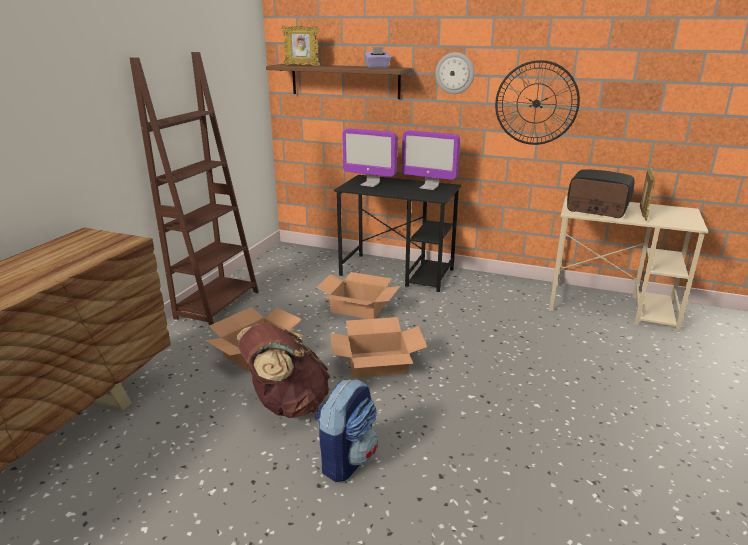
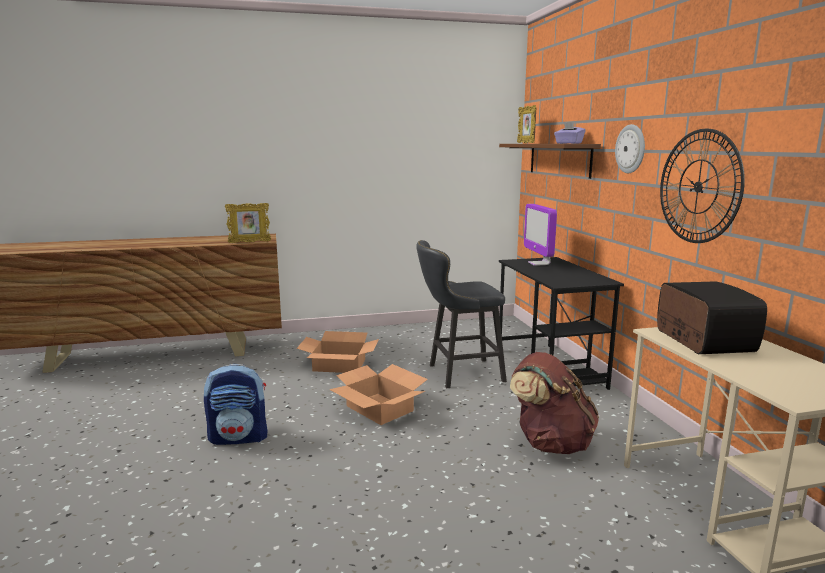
camera: 55 degrees right, 10 degrees down
brown bookcase [130,52,259,325] -> none
brown backpack [237,323,330,418] -> brown backpack moved to [510,352,599,454]
cardboard box [316,272,400,319] -> grey stool [416,240,507,388]
monitor [402,130,460,190] -> none
picture frame [640,167,656,221] -> picture frame moved to [225,203,271,243]

